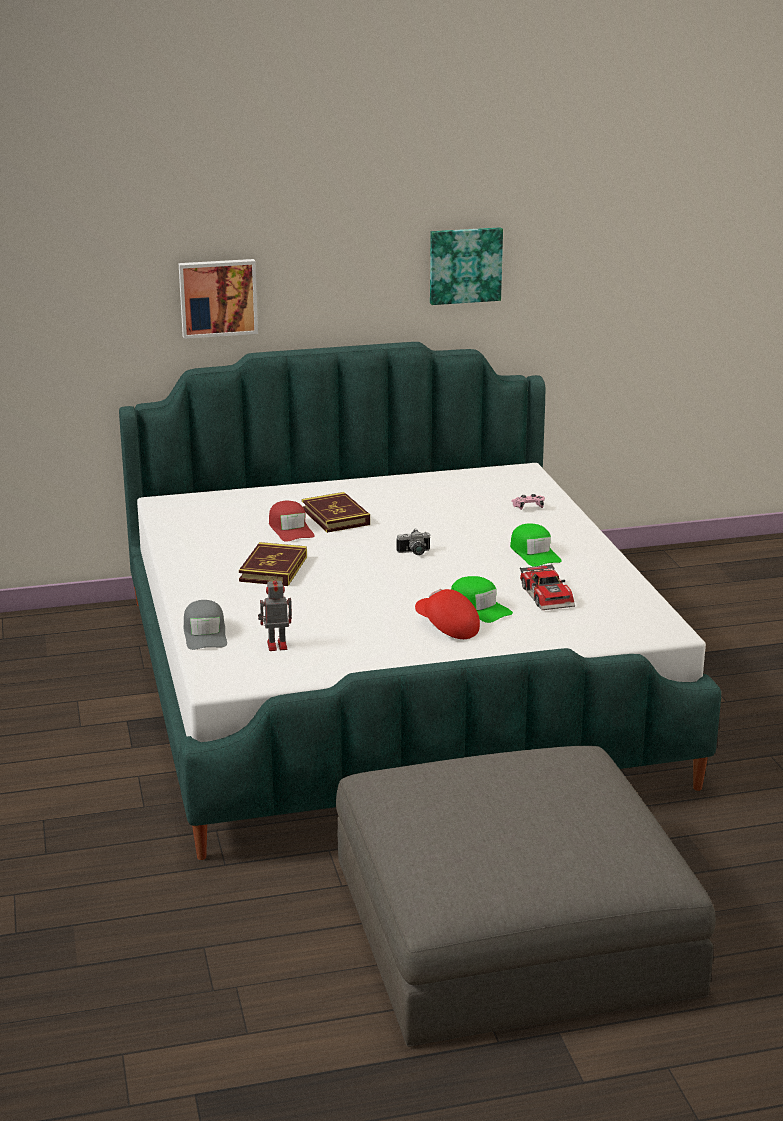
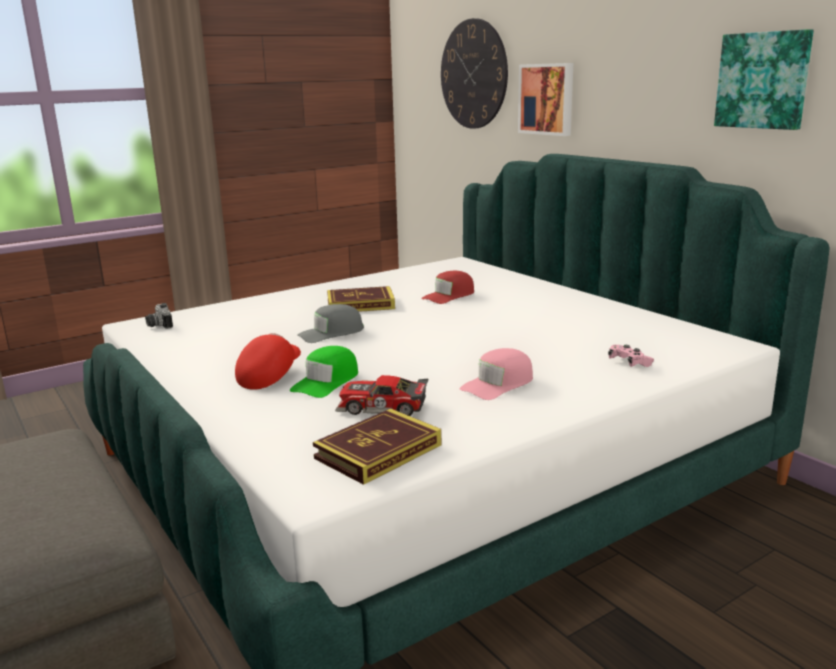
camera: 70 degrees right, 5 degrees down
grey cap [184,600,227,650] -> grey cap moved to [297,304,364,343]
toy robot [258,574,292,651] -> none
book [302,492,370,533] -> book moved to [313,409,441,485]
camera [396,528,430,555] -> camera moved to [145,303,173,329]
green cap [510,523,562,567] -> pink cap [460,348,533,400]
toy car [520,564,575,610] -> toy car turned 45 degrees clockwise [335,375,428,416]
none -> wall clock [441,18,508,129]

